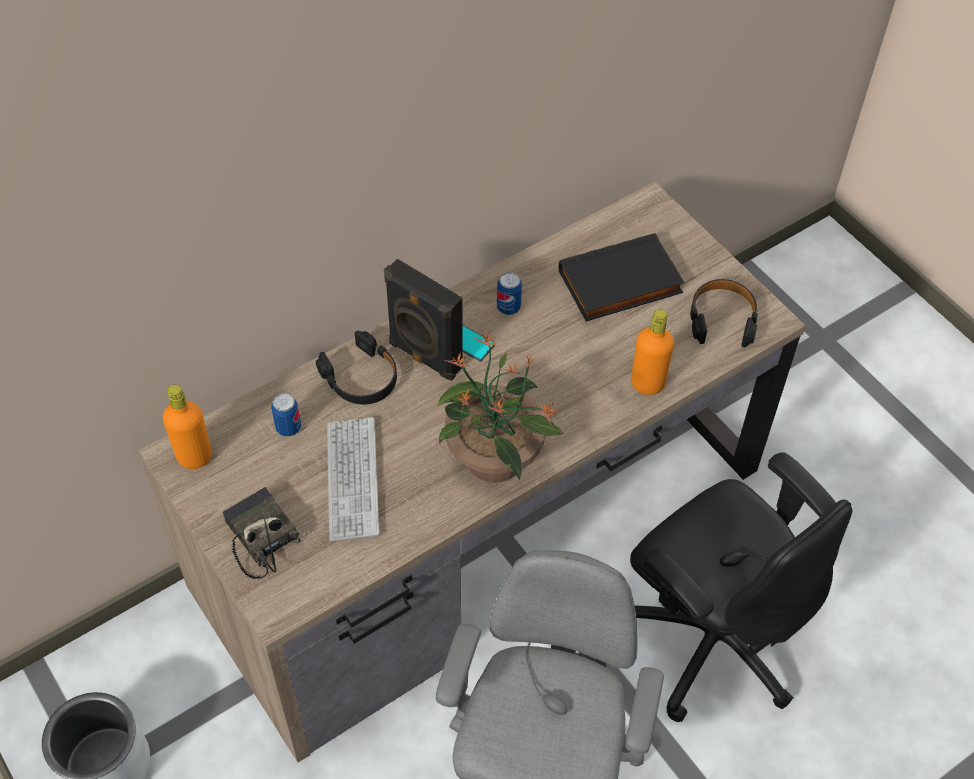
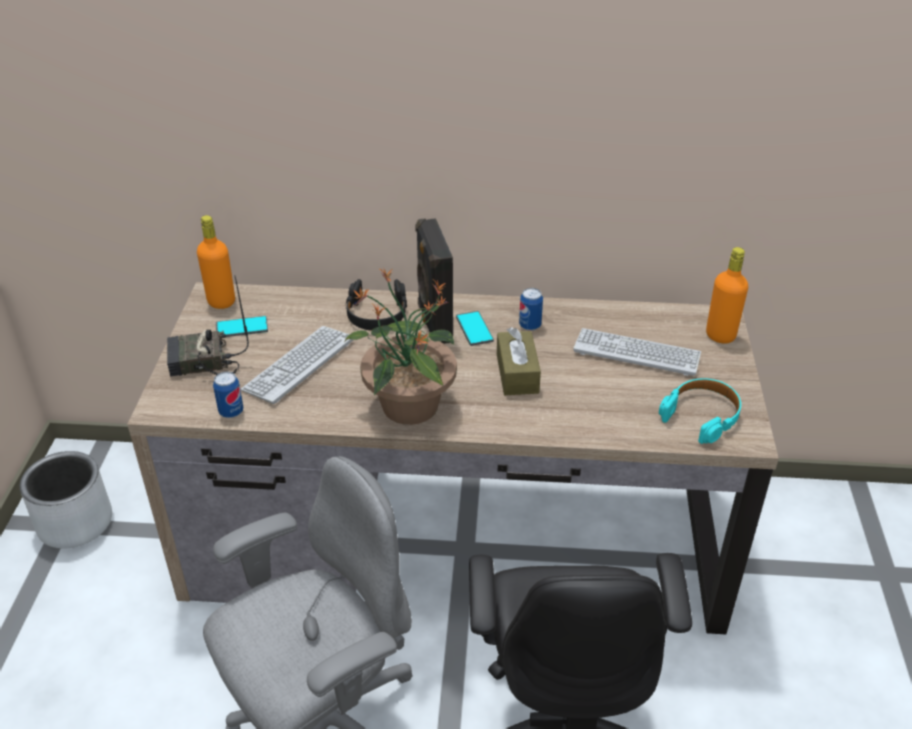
camera: 40 degrees right, 15 degrees down
radio [223,487,300,579] -> radio turned 105 degrees counterclockwise [167,275,249,376]
can [271,393,301,436] -> can moved to [213,372,243,418]
black book [558,233,685,321] -> keyboard [573,328,701,376]
orange bottle [631,309,674,395] -> orange bottle moved to [706,247,748,344]
black headphones [690,279,758,348] -> turquoise headphones [659,378,741,444]
none -> phone [216,316,268,337]
none -> brown tissue box [497,327,541,395]

